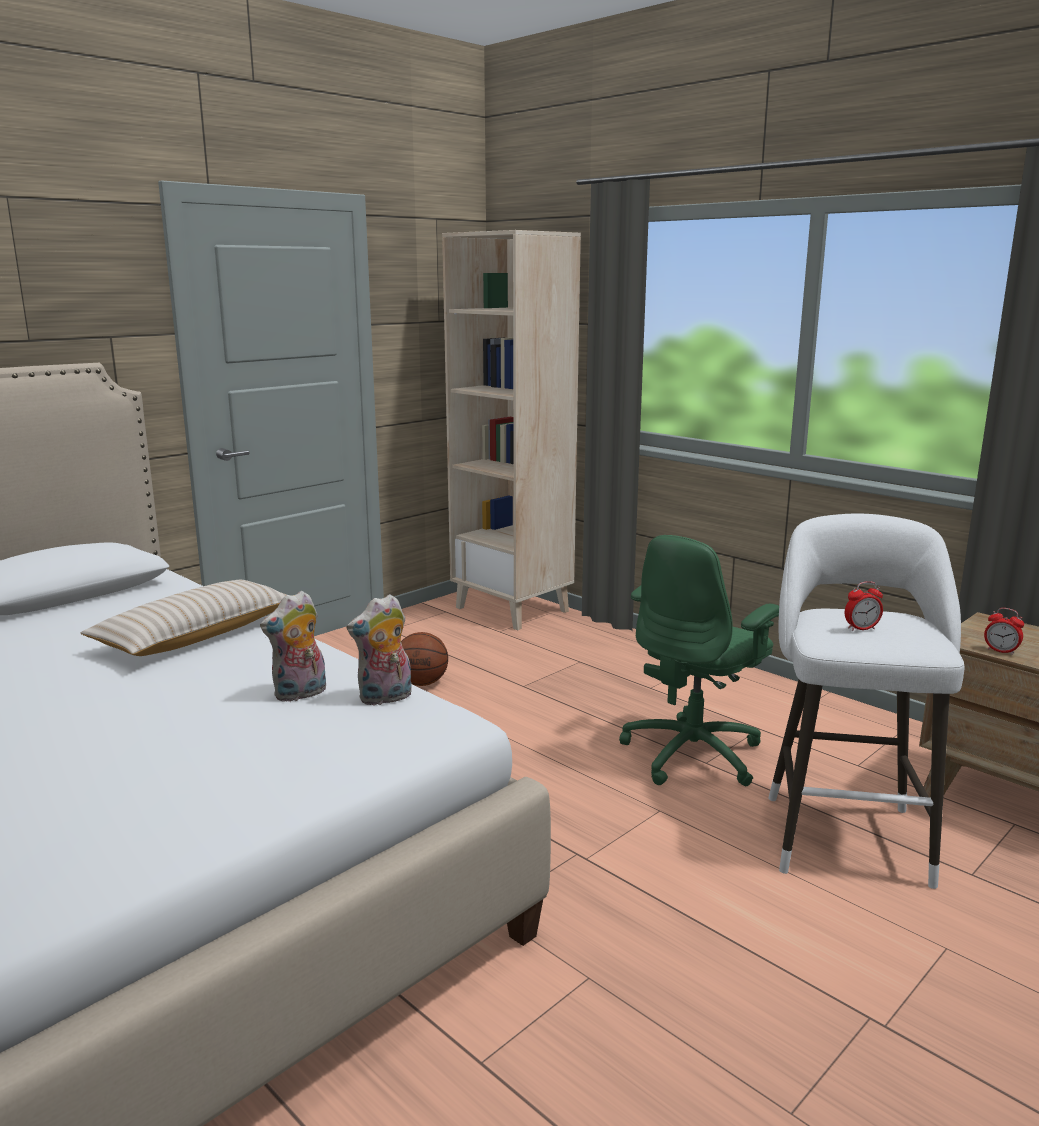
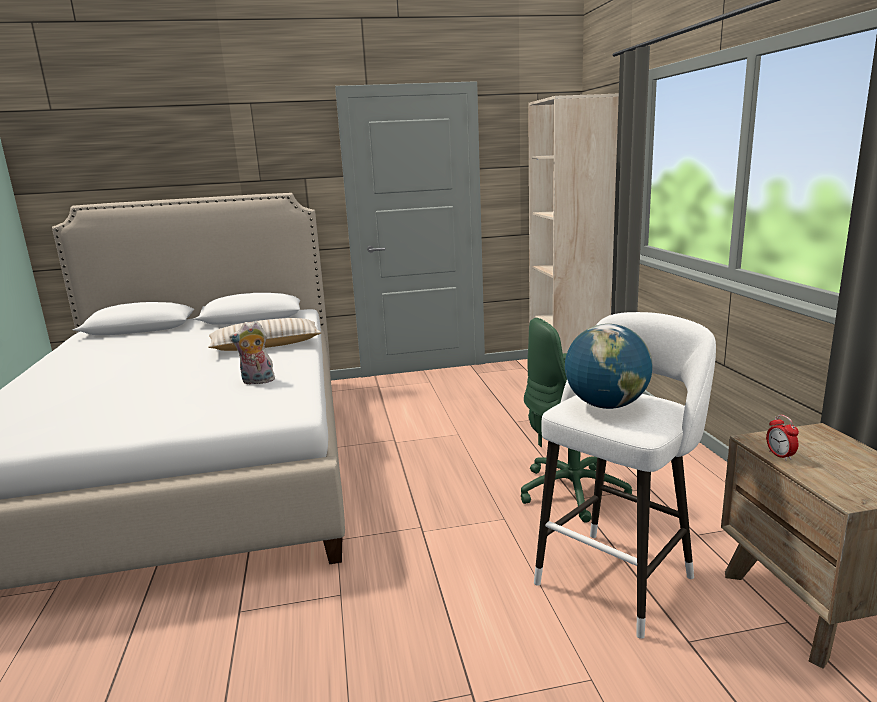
camera: 35 degrees right, 0 degrees up
plush toy [347,594,412,705] -> none
basketball [401,632,448,686] -> none
alarm clock [845,581,883,631] -> globe [565,324,652,409]

